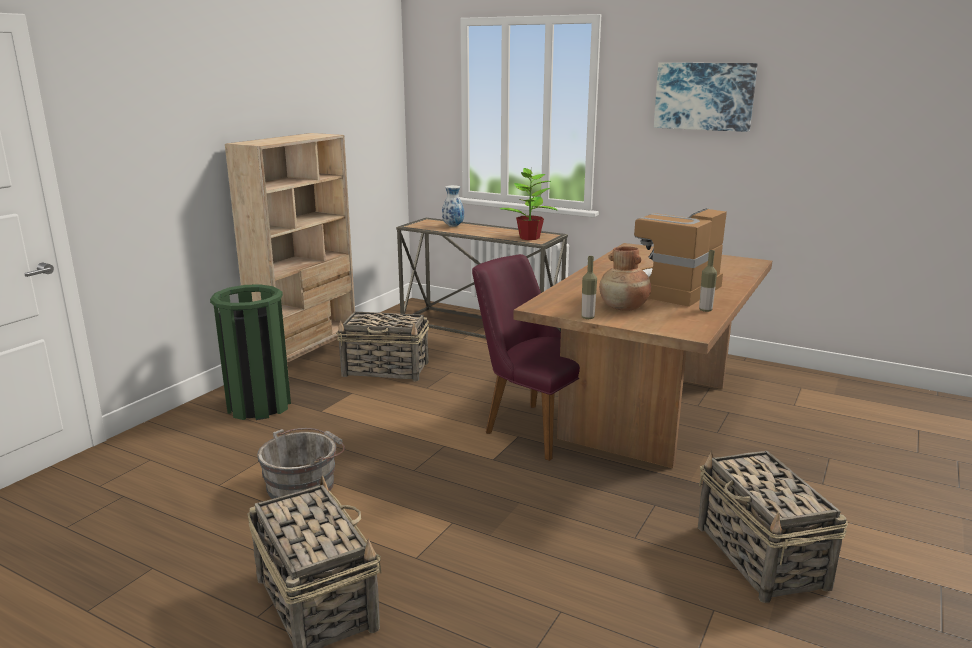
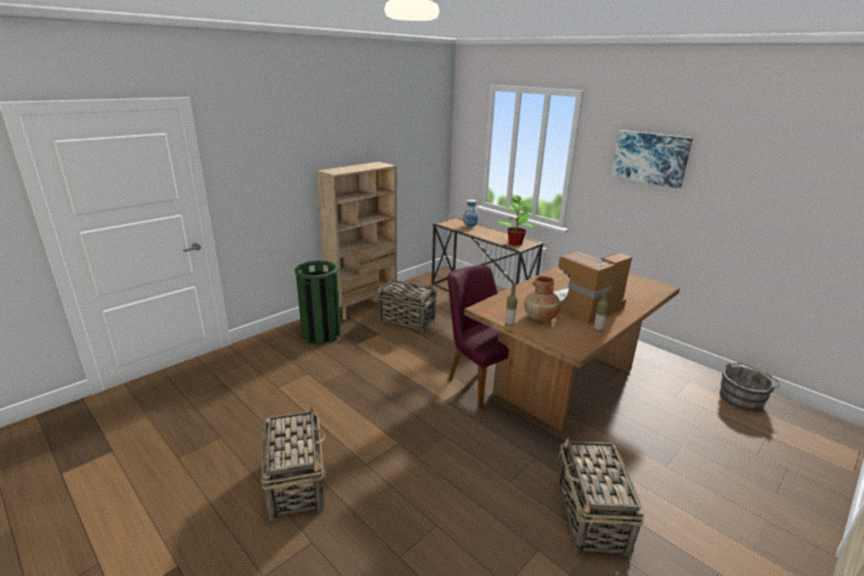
camera: 15 degrees right, 5 degrees up
grey bucket [258,428,345,499] -> grey bucket moved to [720,363,780,411]

